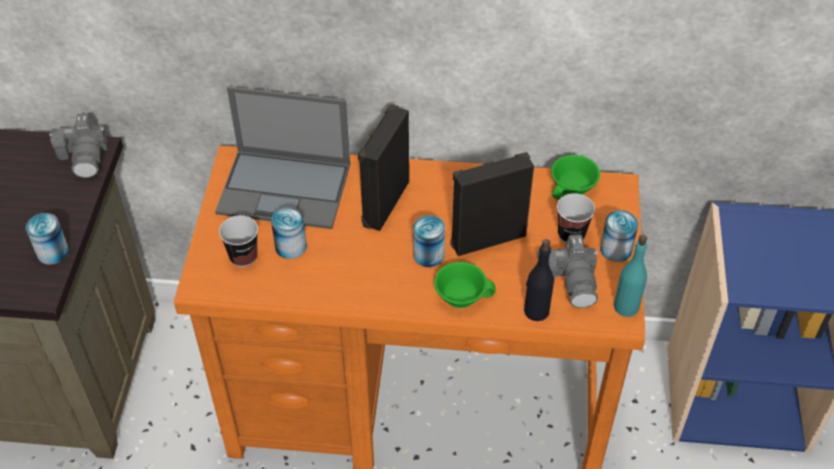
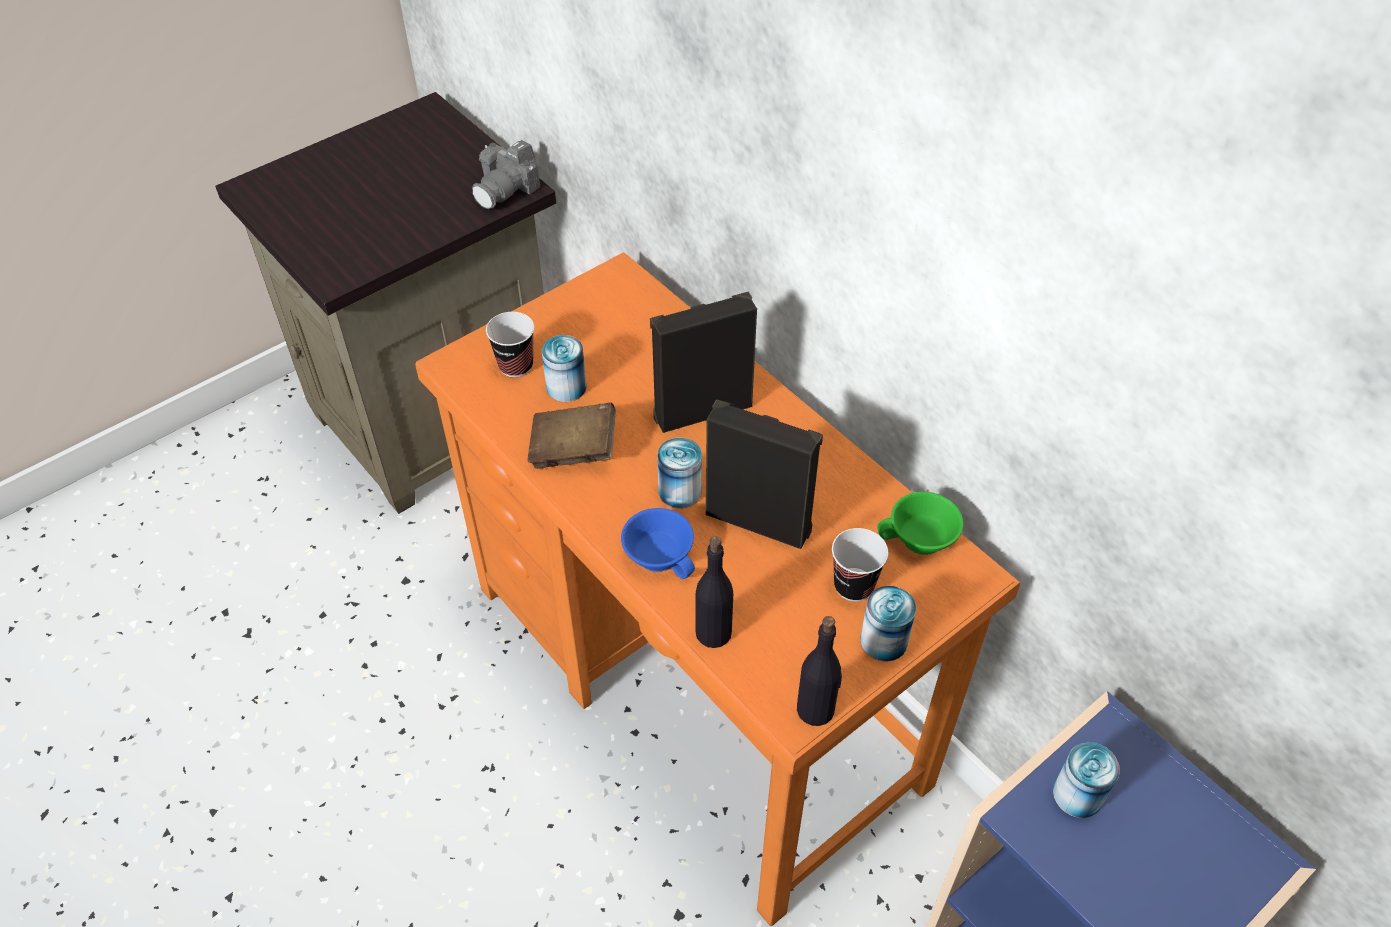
camera: 45 degrees right, 0 degrees up
can [26,213,69,265] -> can moved to [1053,742,1120,818]
laptop [215,86,350,229] -> none
green cup [434,262,496,308] -> blue cup [621,508,695,579]
camera [537,234,598,308] -> none
turquoise bottle [614,234,647,317] -> black bottle [797,616,842,726]
none -> brown book [527,402,616,469]

